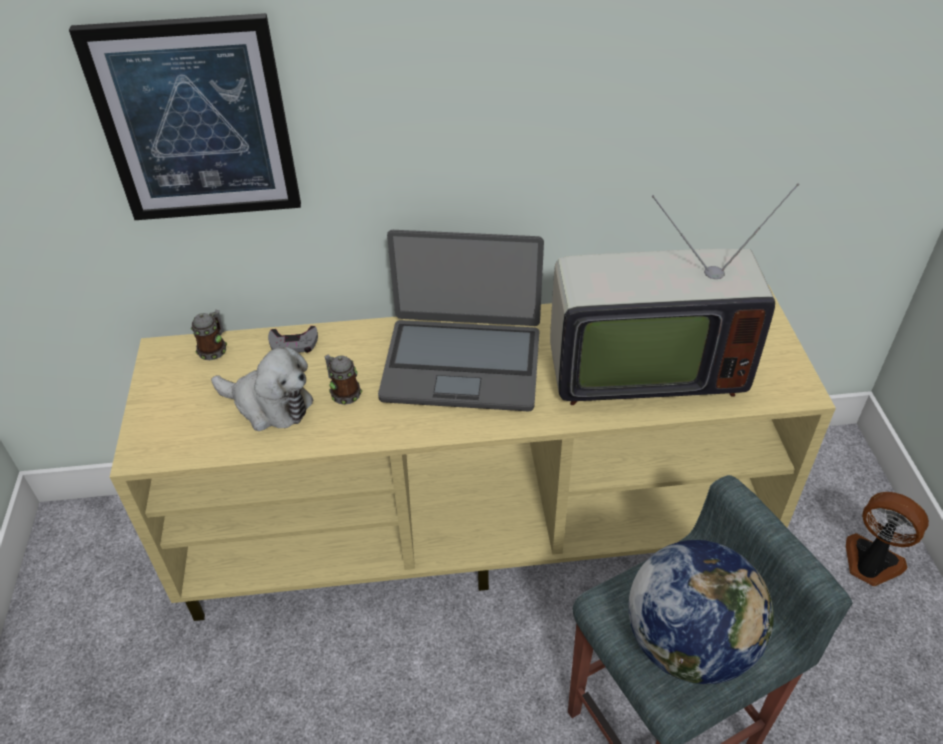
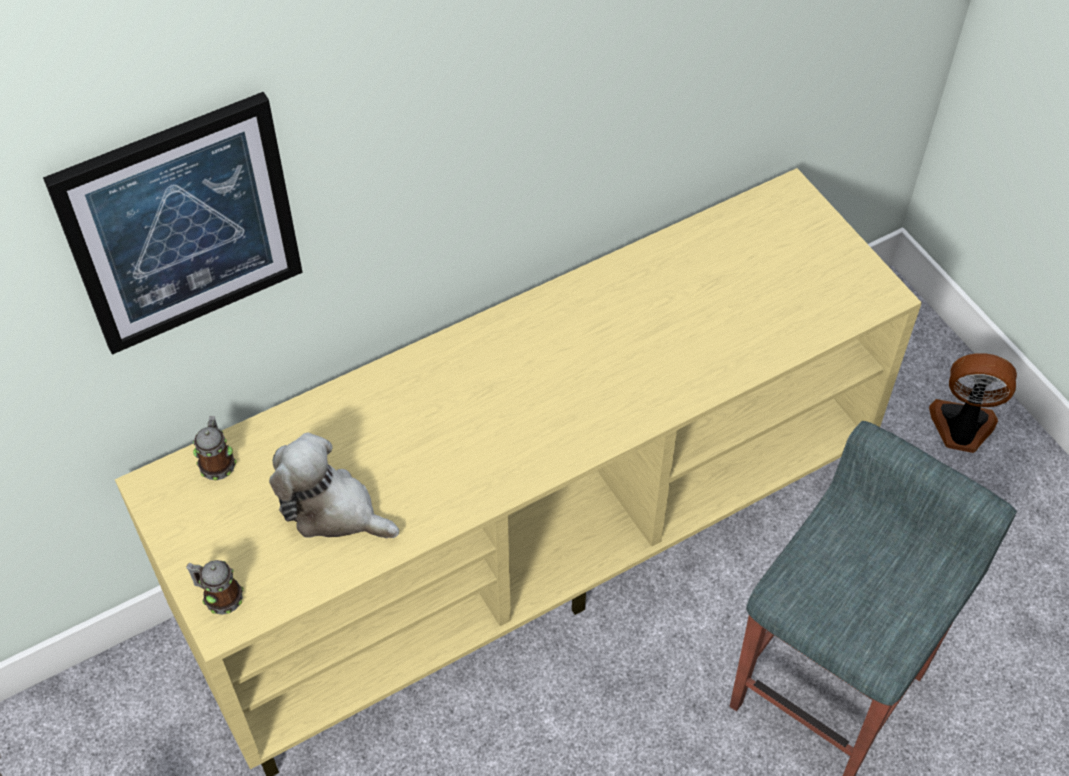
camera: 25 degrees left, 10 degrees up
plush toy [211,347,313,431] -> plush toy turned 150 degrees counterclockwise [269,432,399,538]
grey game controller [268,326,318,353] -> none
mug [325,355,362,405] -> mug moved to [186,560,244,615]
laptop [378,230,544,411] -> none
television [550,183,799,405] -> none
globe [628,540,774,684] -> none

